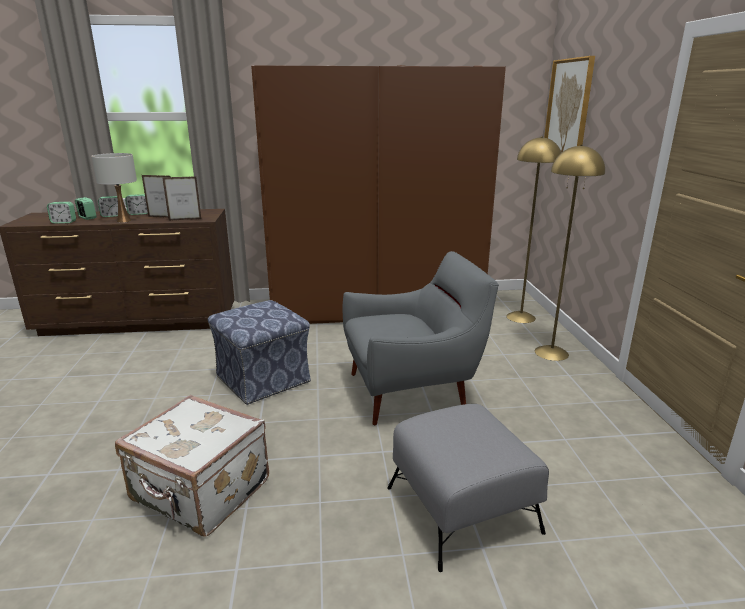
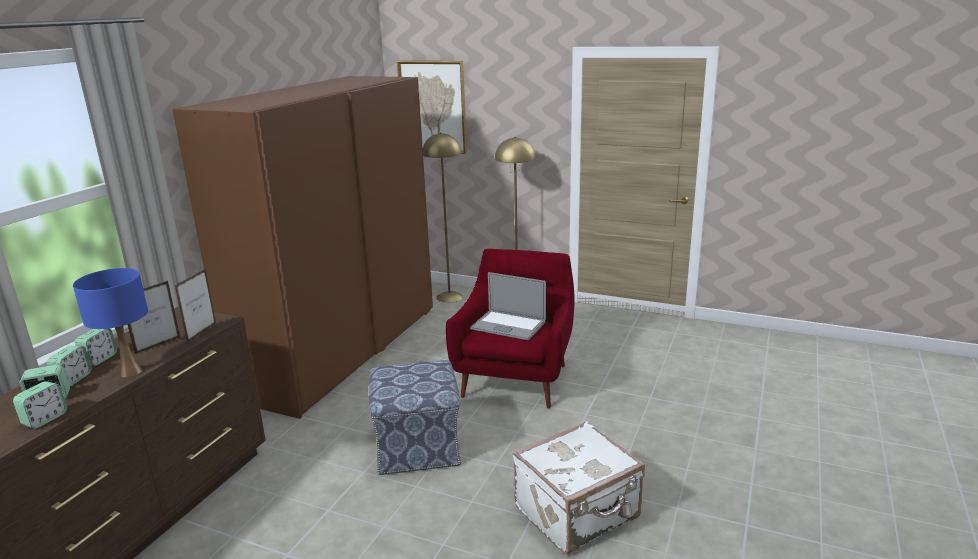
camera: 60 degrees left, 0 degrees up
white table lamp [91,153,137,223] -> blue table lamp [73,268,148,377]
grey armchair [343,251,499,426] -> red armchair [446,249,575,409]
grey ottoman [387,404,549,572] -> none
none -> laptop [470,272,546,340]

